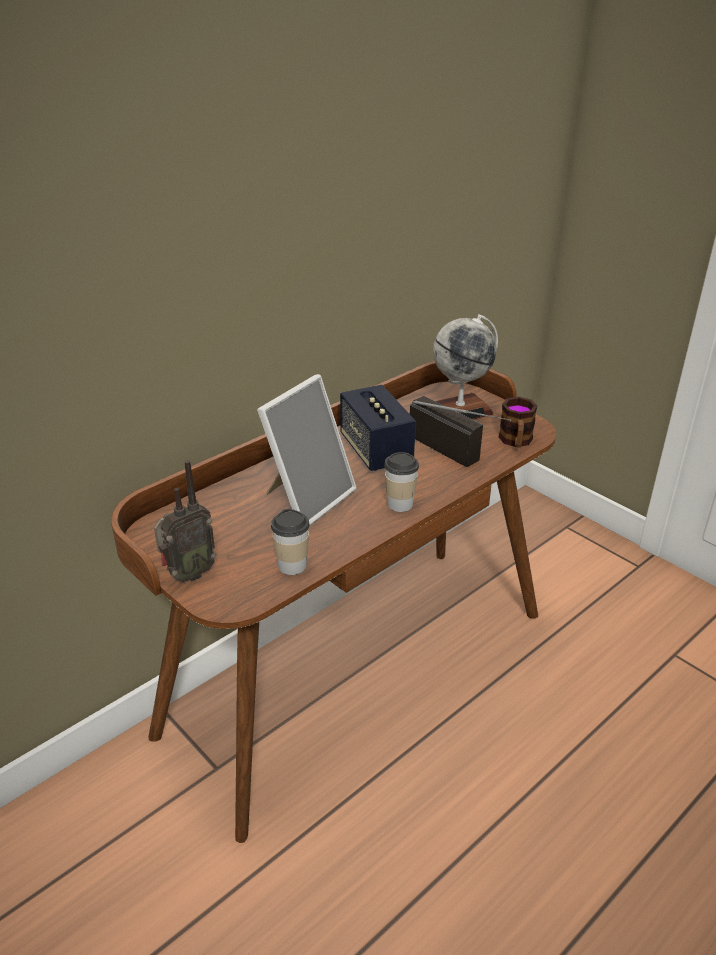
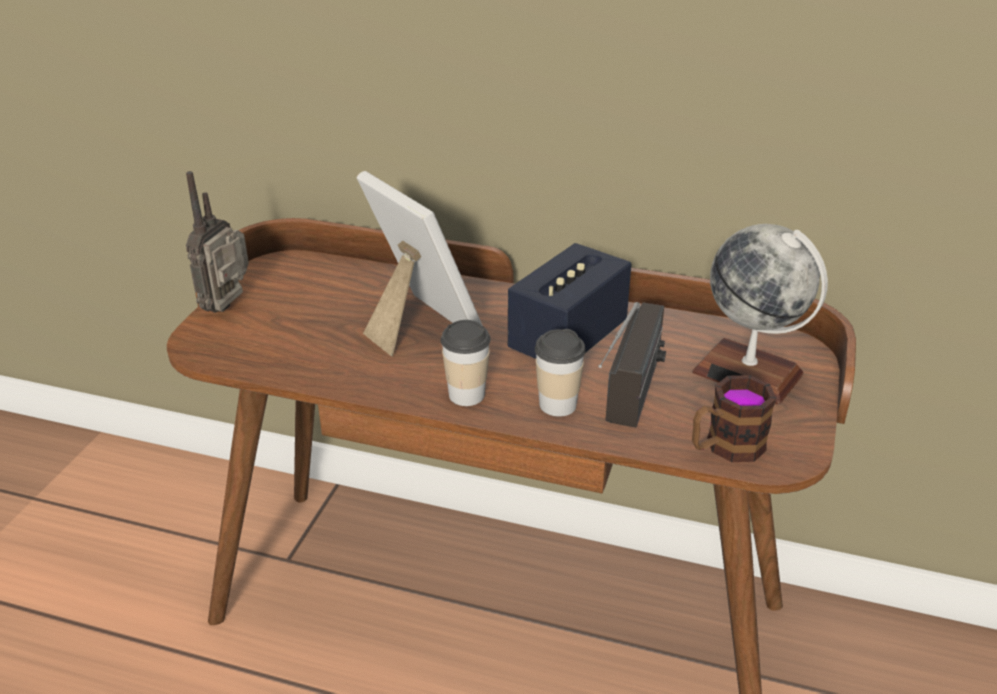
camera: 60 degrees right, 0 degrees up
radio [154,460,216,582] -> radio turned 90 degrees clockwise [186,171,249,313]
picture frame [257,374,357,526] -> picture frame turned 135 degrees counterclockwise [357,171,483,356]
cup [271,509,309,575] -> cup moved to [535,329,586,417]

